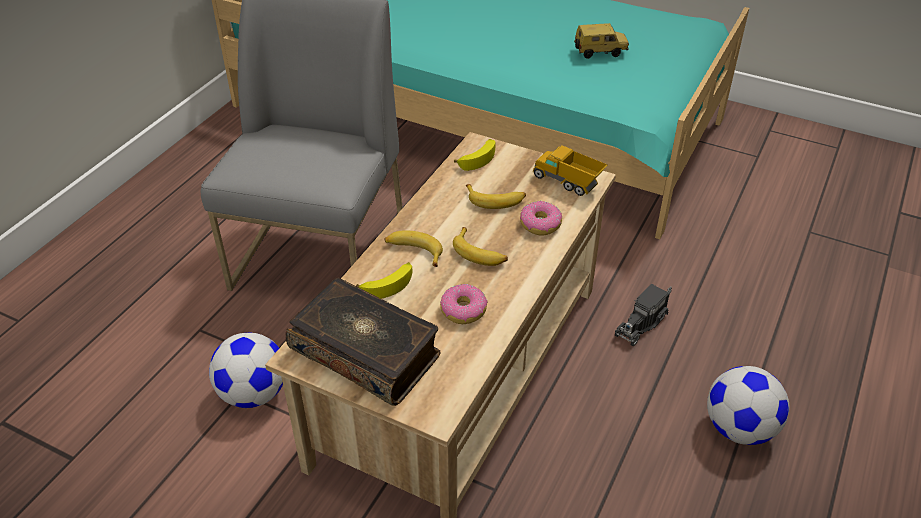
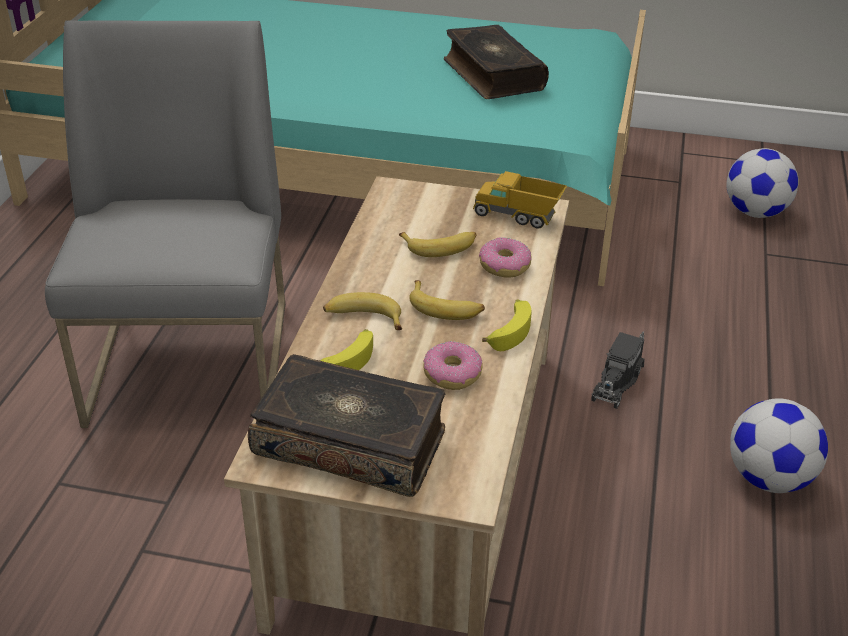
camera: 15 degrees left, 5 degrees down
football [209,333,283,408] -> football moved to [726,148,799,218]
banana [454,139,495,171] -> banana moved to [482,299,532,351]
toy car [574,23,629,59] -> book [444,25,549,99]

